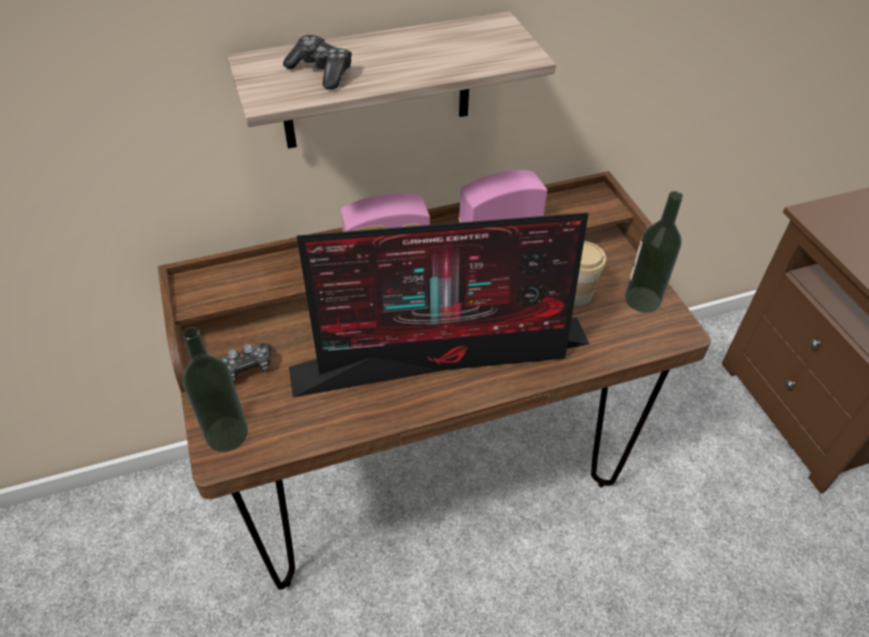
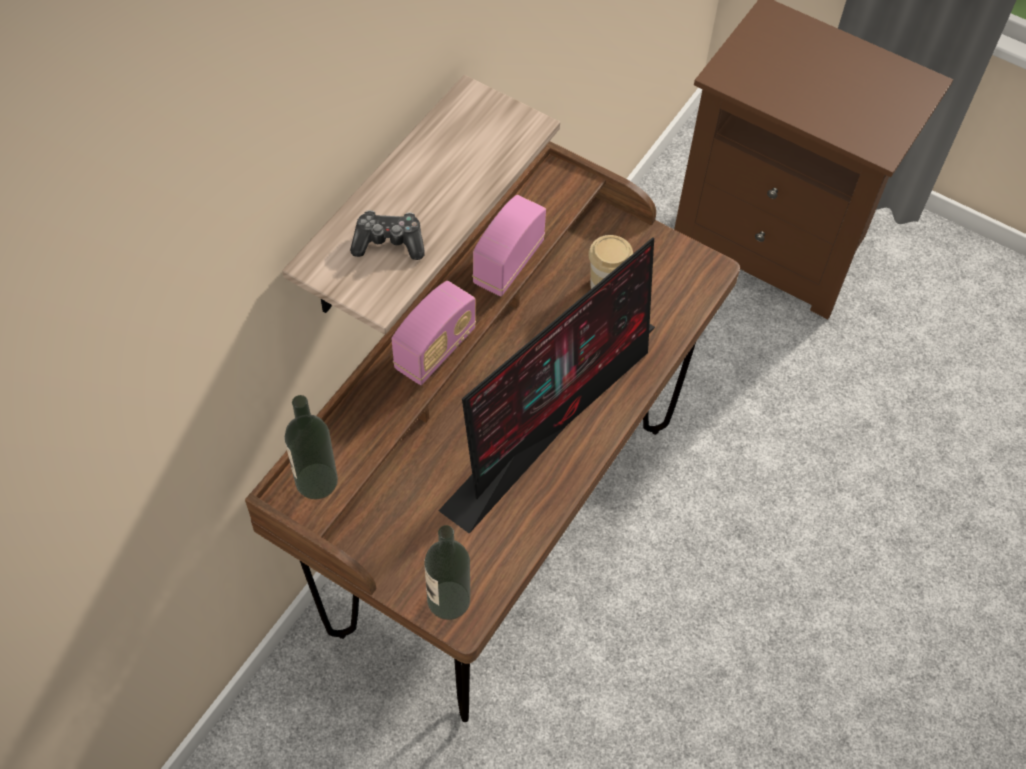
camera: 40 degrees left, 10 degrees up
game controller [221,343,271,382] -> none
bottle [625,191,683,313] -> bottle moved to [284,395,338,500]

